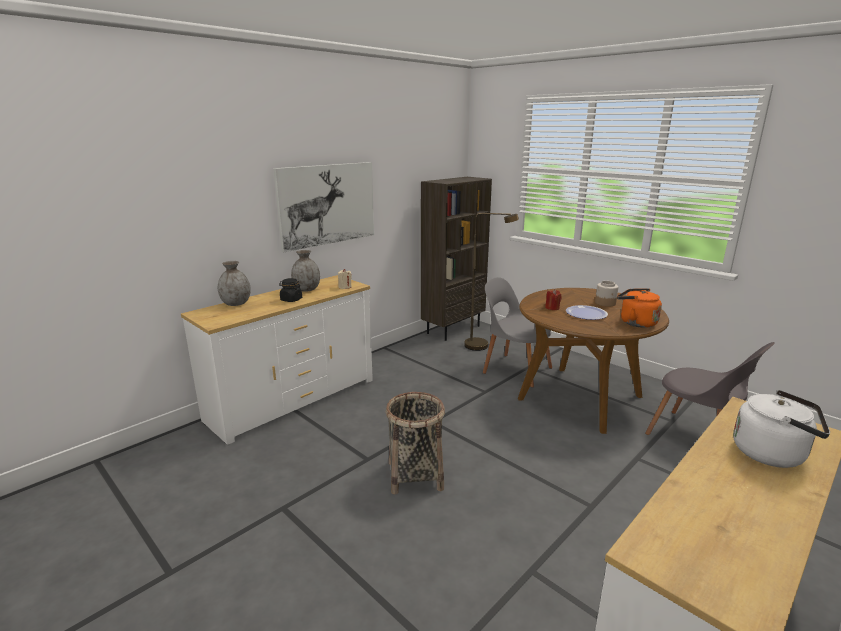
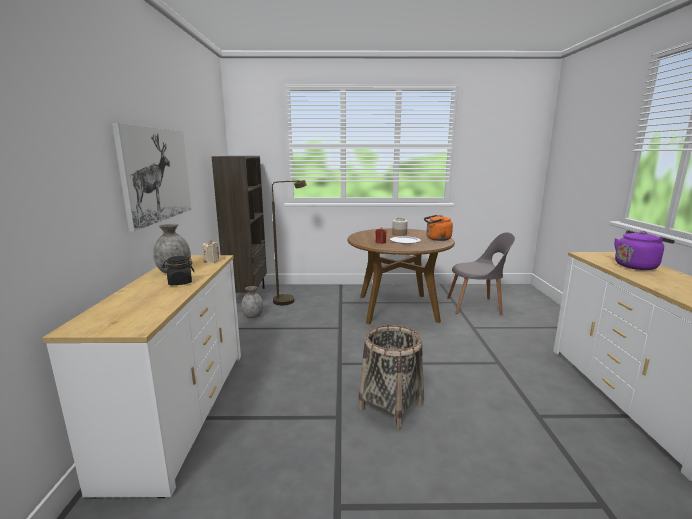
camera: 45 degrees left, 5 degrees down
grey vase [218,261,251,306] -> grey vase moved to [241,286,263,318]
grey chair [483,277,552,388] -> none
white kettle [733,390,830,468] -> purple kettle [614,230,675,270]

